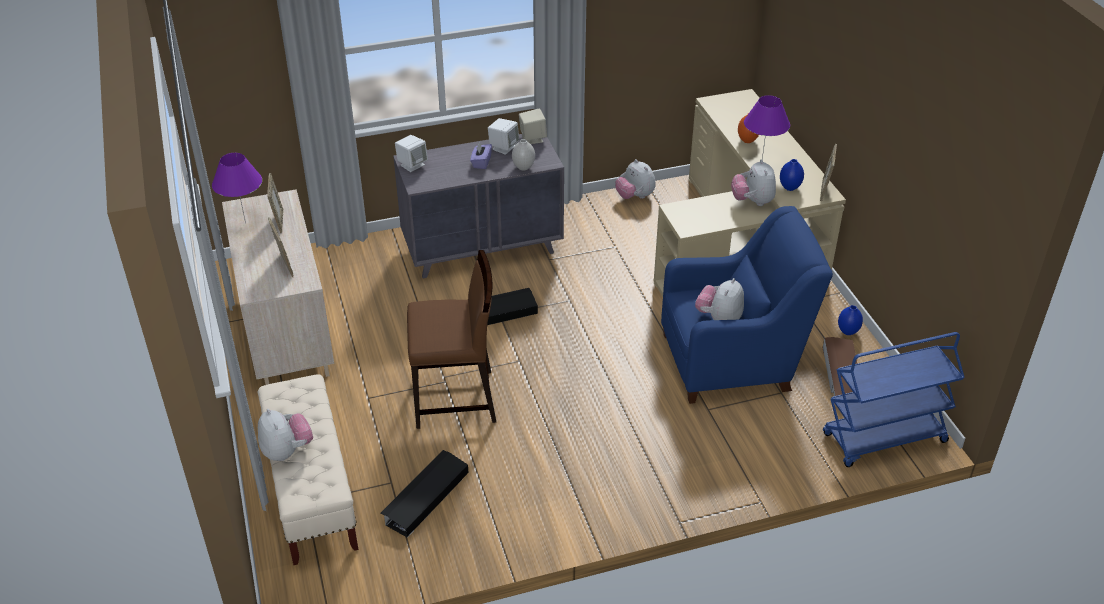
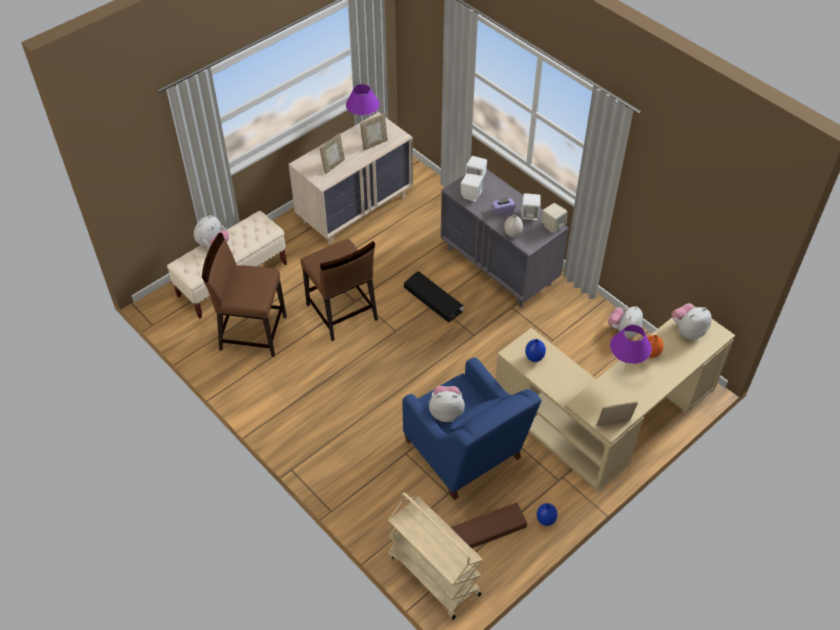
camera: 65 degrees right, 10 degrees up
black storage box [380,450,469,538] -> brown chair [202,233,287,357]
plush toy [731,159,776,206] -> plush toy moved to [671,303,712,339]
blue vase [780,159,804,191] -> blue vase moved to [525,339,546,362]
blue cart [823,332,965,467] -> beige cart [388,492,483,620]
none -> white speaker [461,173,483,202]

